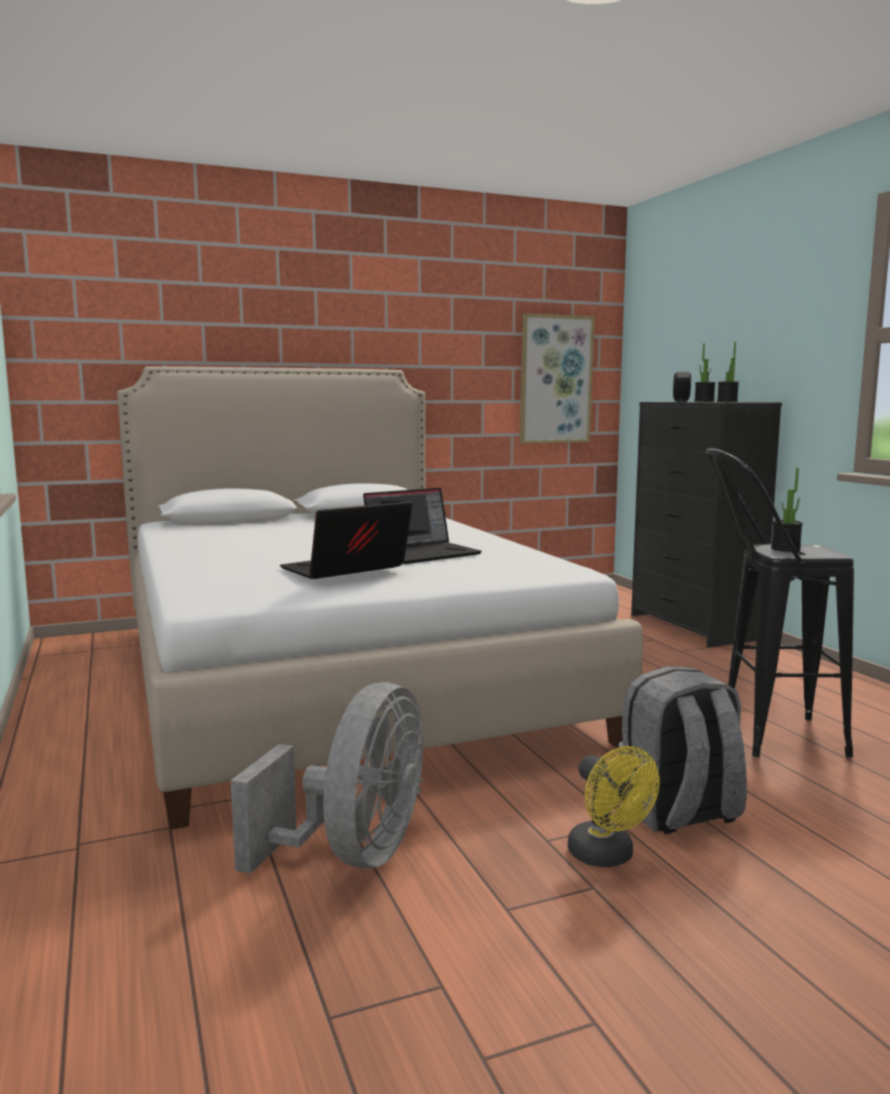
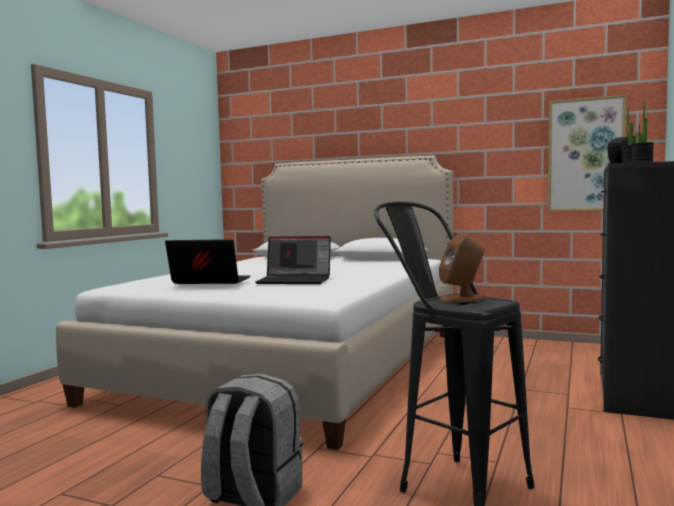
camera: 45 degrees right, 5 degrees down
grey fan [231,682,423,874] -> none
yellow fan [568,746,660,867] -> none
potted plant [771,468,803,552] -> brown speaker [439,233,484,303]

